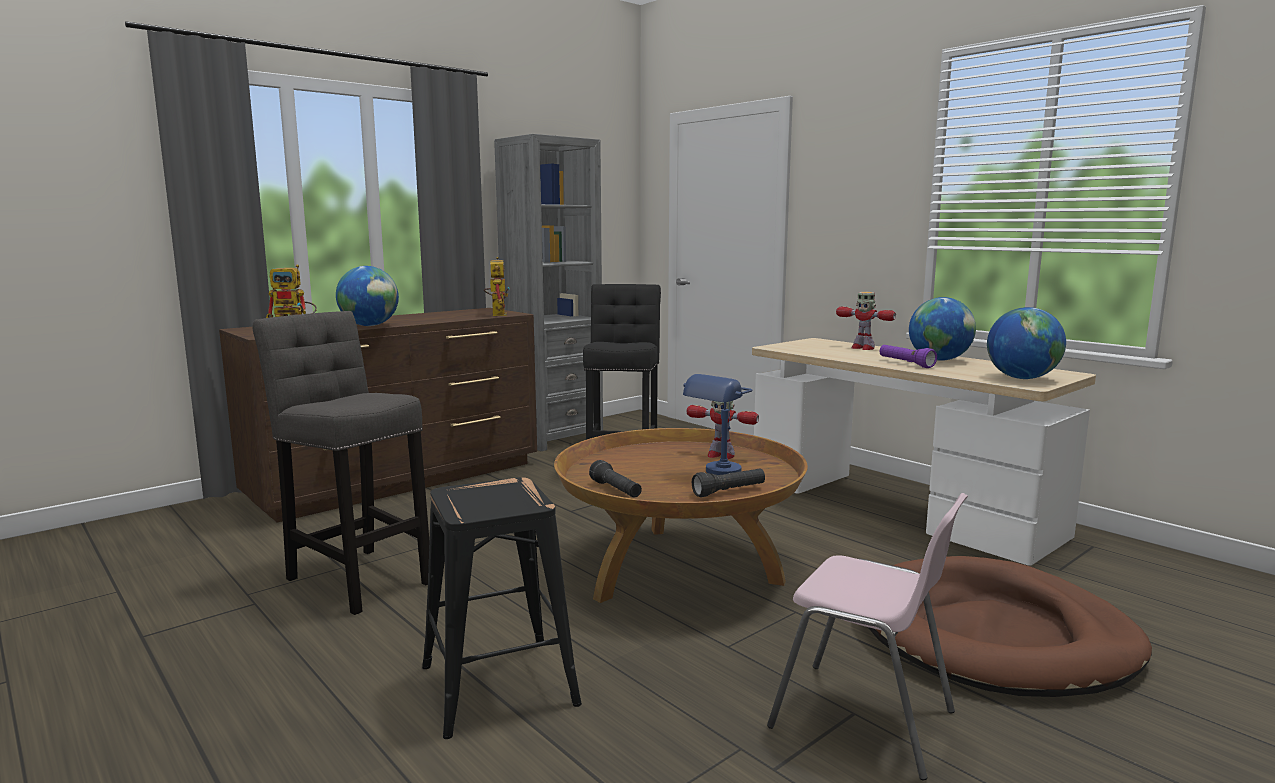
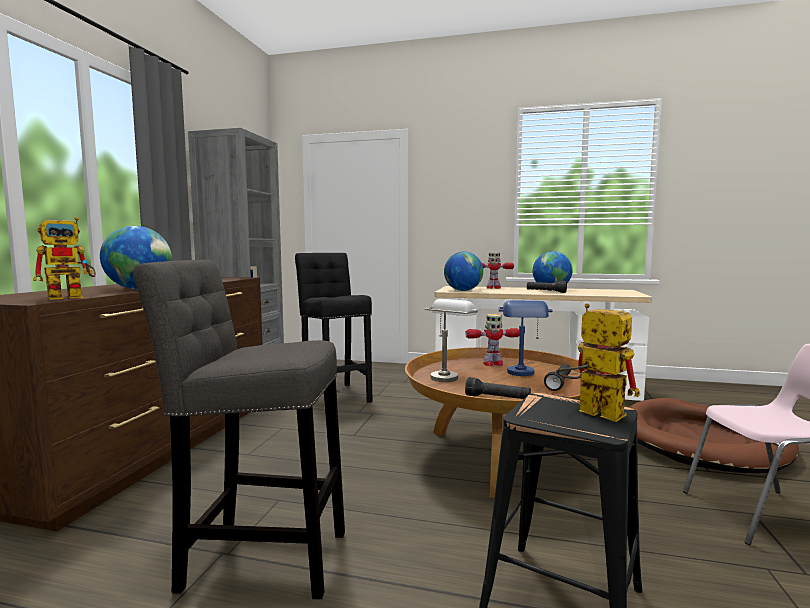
camera: 35 degrees left, 5 degrees down
toy robot [484,257,510,316] -> toy robot moved to [556,303,640,422]
purple flashlight [880,345,937,368] -> black flashlight [527,281,567,293]
globe [987,307,1066,379] -> globe moved to [444,251,483,291]
none -> grey table lamp [425,299,478,382]

